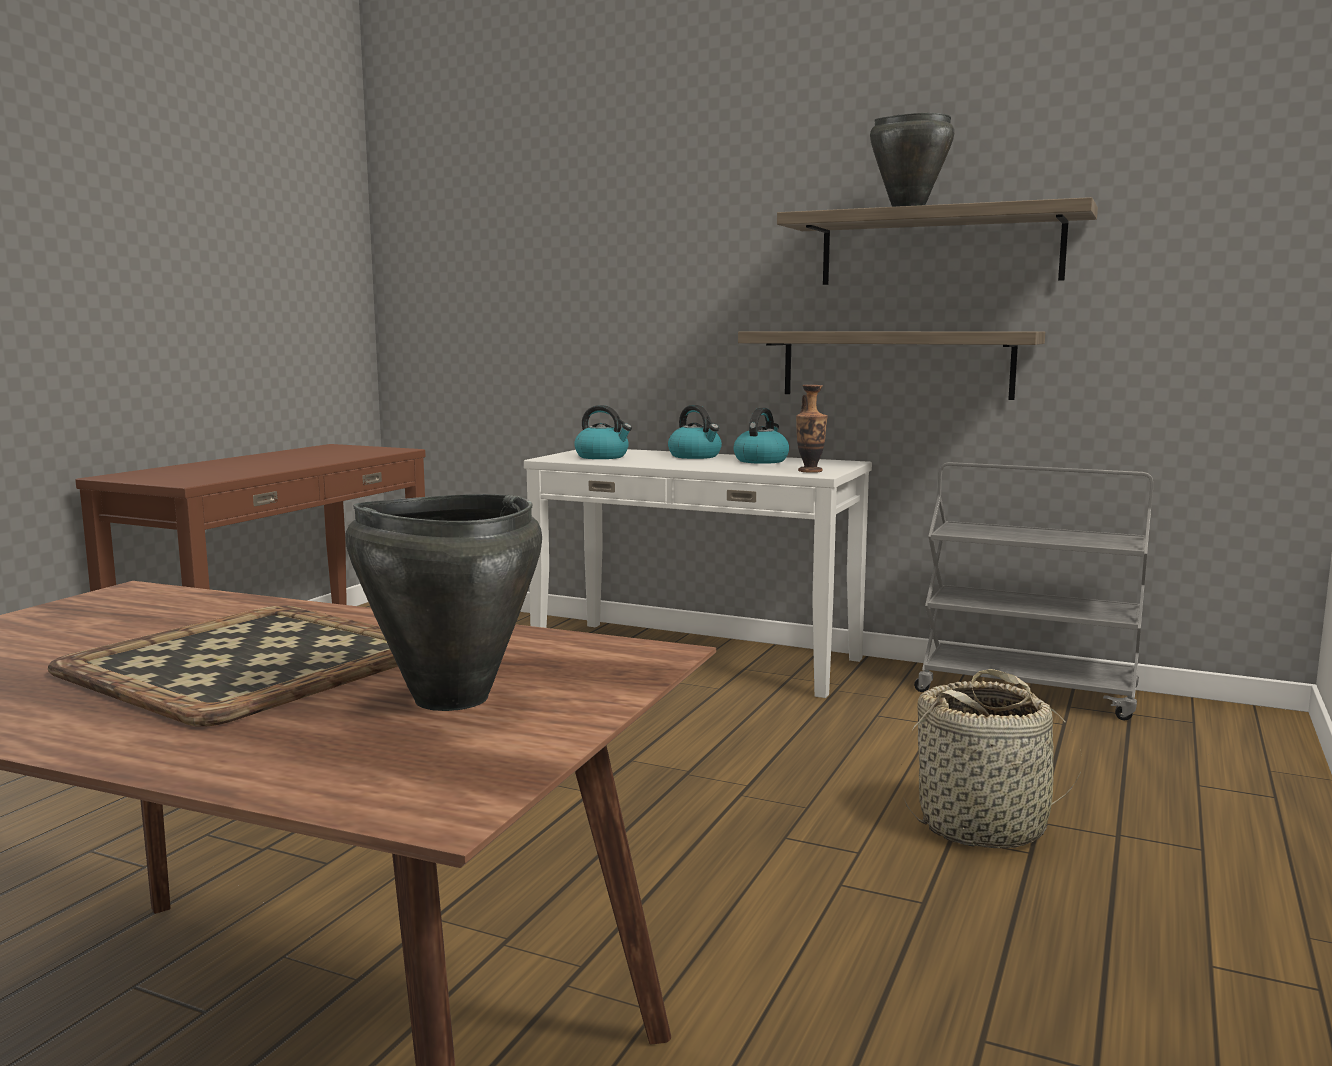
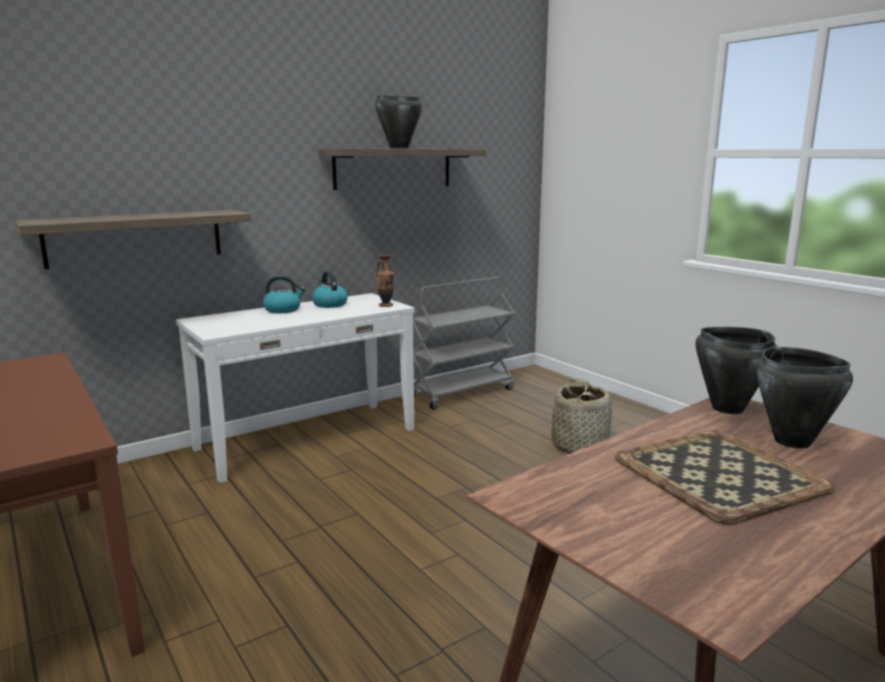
camera: 60 degrees left, 5 degrees up
kettle [574,405,632,459] -> none
shelf [738,331,1045,400] -> shelf moved to [14,210,251,269]
none -> black cooking pot [695,327,777,414]

